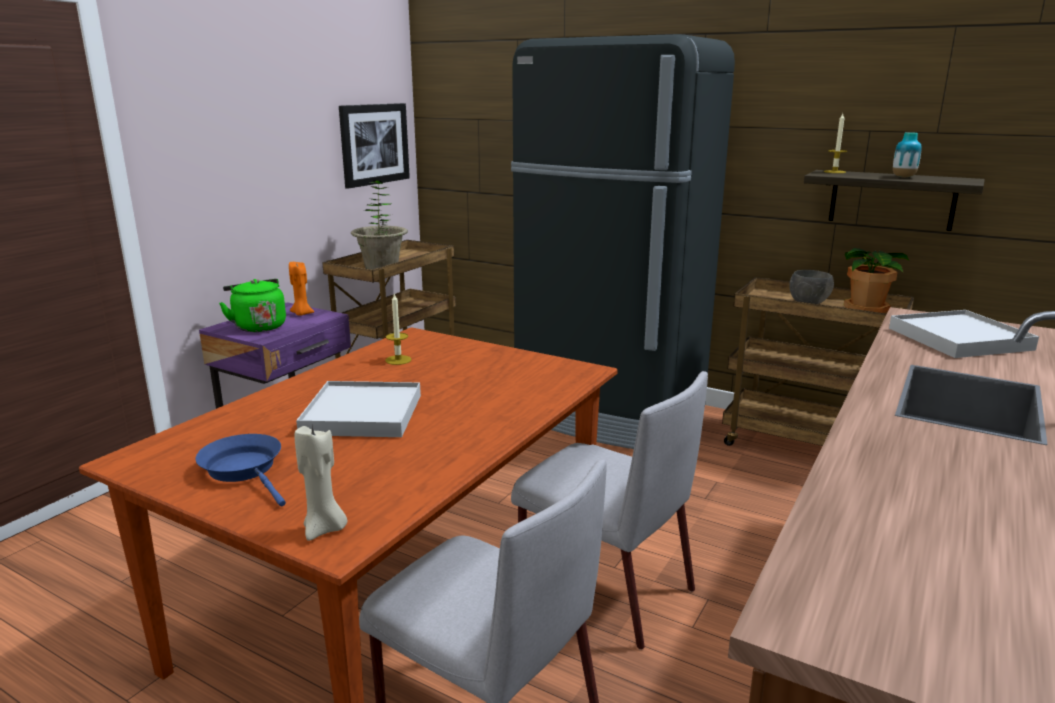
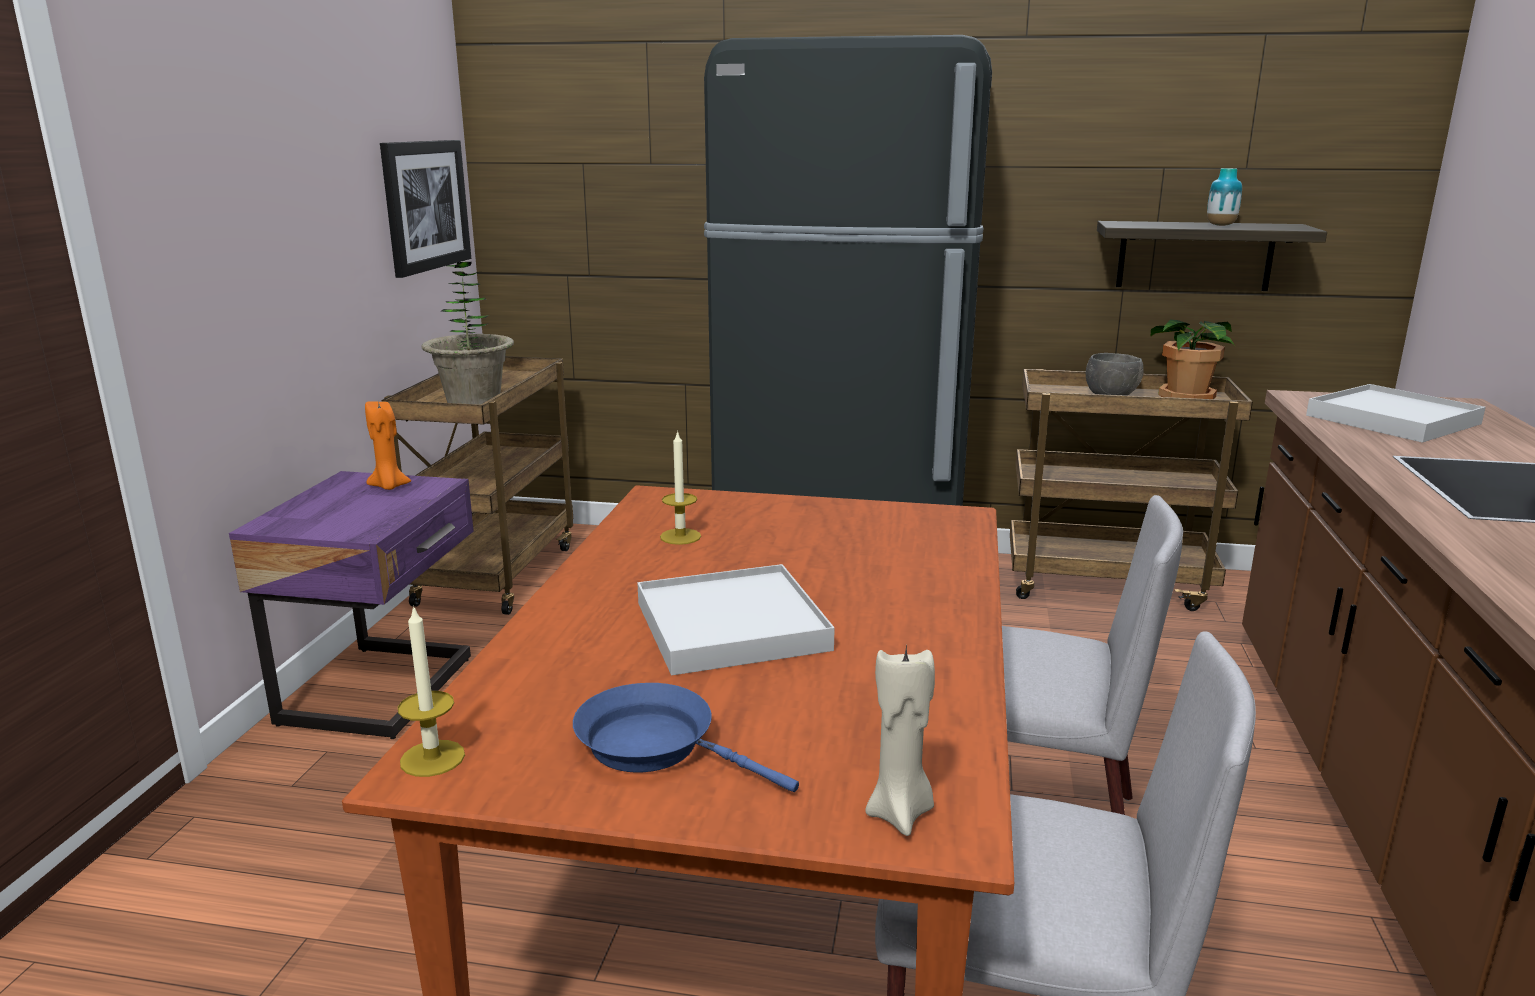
camera: 20 degrees left, 0 degrees up
green kettle [219,279,286,332] -> none
candle [824,114,847,173] -> candle moved to [398,605,465,777]

